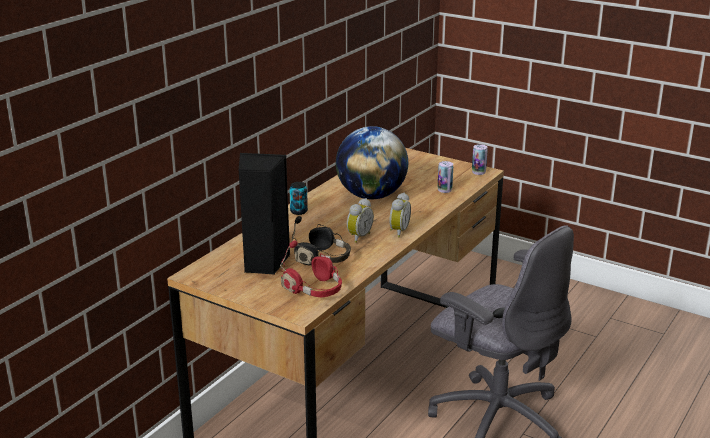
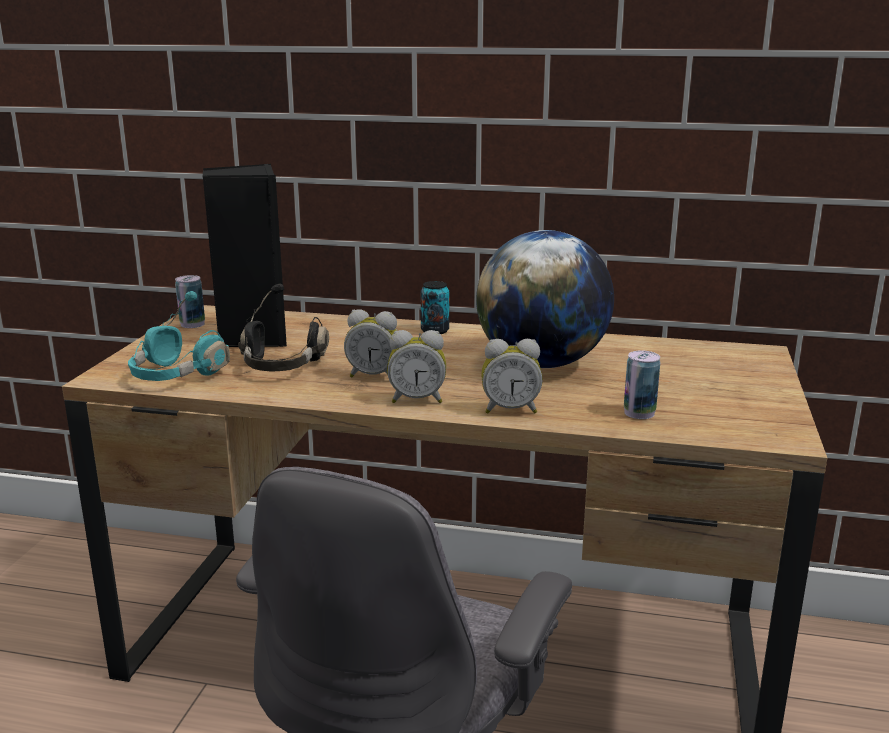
camera: 70 degrees right, 5 degrees down
red headphones [280,240,342,297] -> turquoise headphones [128,291,230,381]
can [472,144,488,175] -> can moved to [175,275,205,328]
none -> alarm clock [481,339,543,414]

